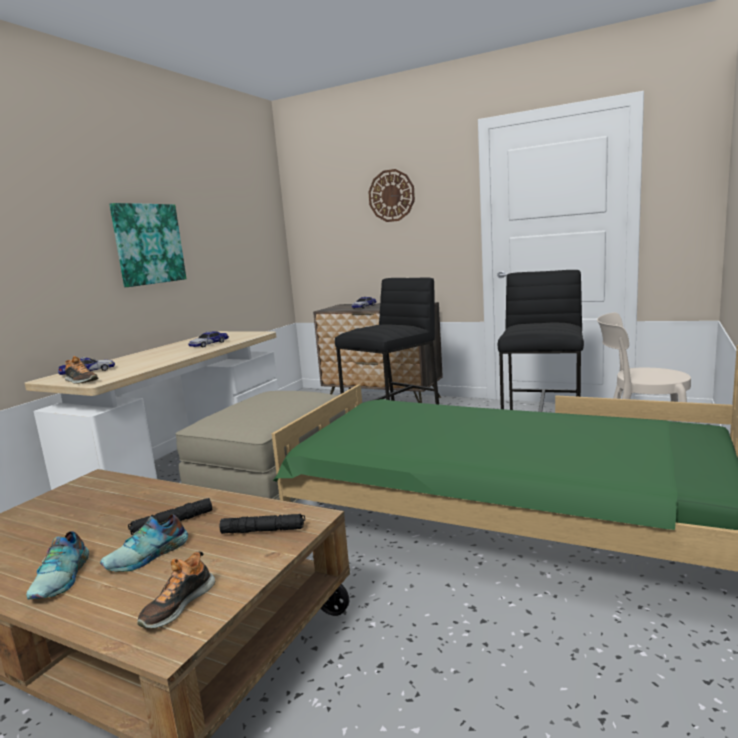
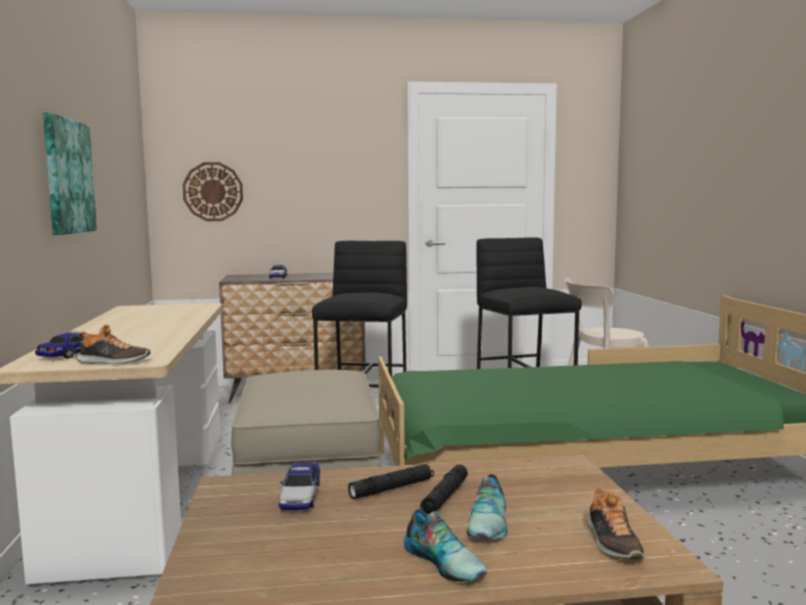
camera: 35 degrees left, 5 degrees down
toy car [188,332,229,347] -> toy car moved to [279,462,320,510]
black flashlight [220,514,305,534] -> black flashlight moved to [348,464,434,499]
wall clock [368,169,415,222] -> wall clock moved to [183,162,243,221]

